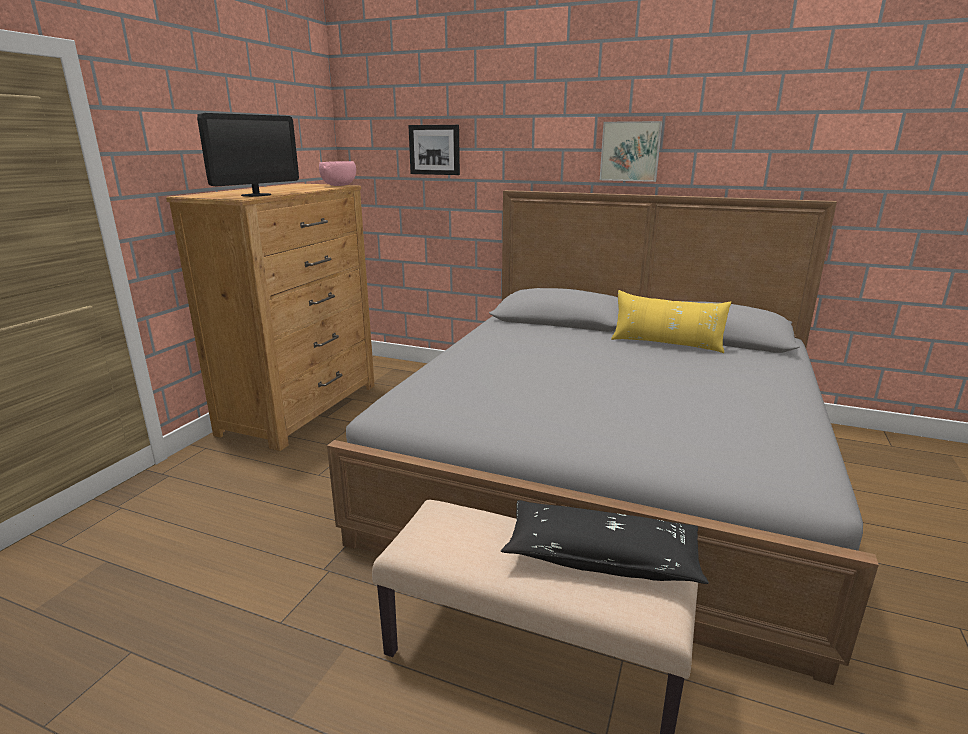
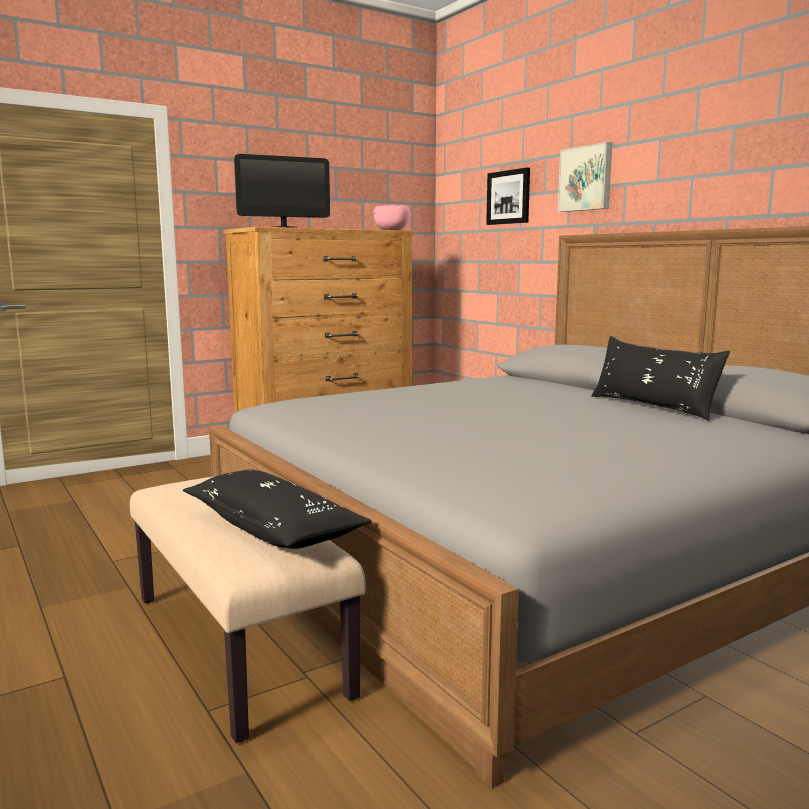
camera: 35 degrees right, 10 degrees down
picture [600,121,662,182] -> picture moved to [558,142,612,212]
yellow pillow [611,290,731,353] -> black pillow [591,336,730,421]

